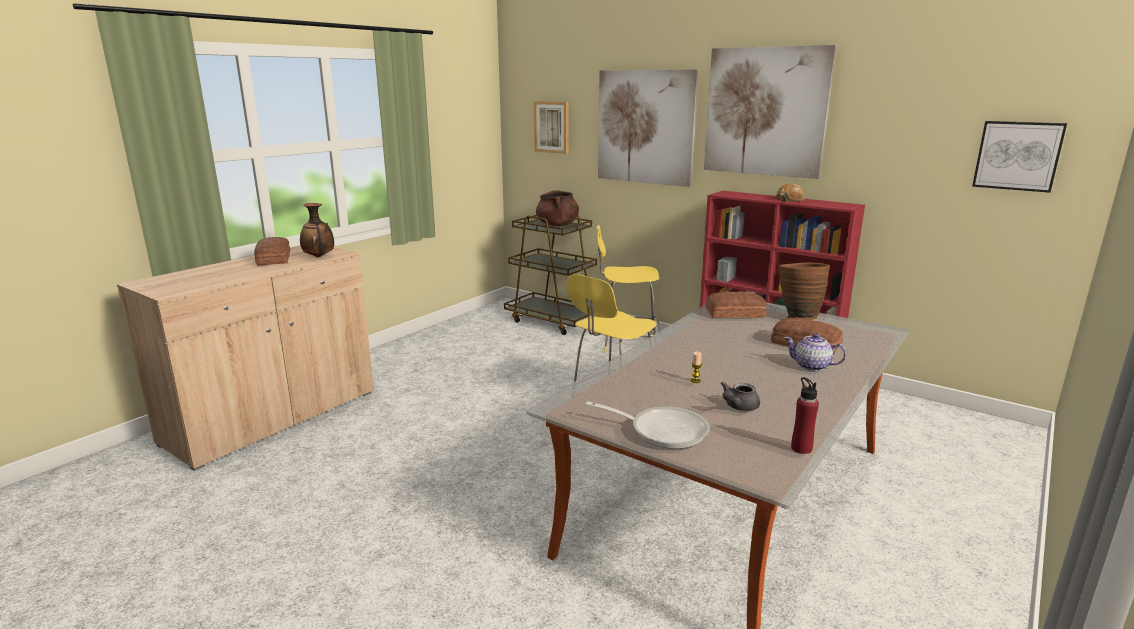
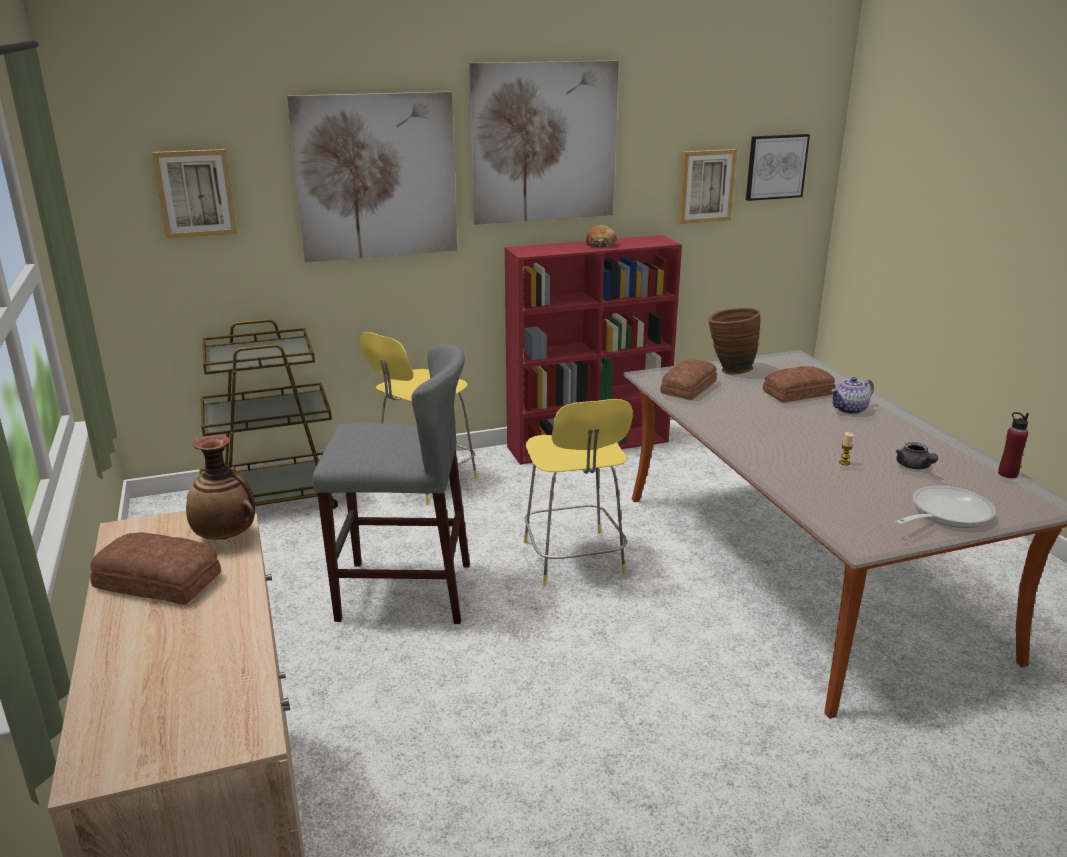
camera: 55 degrees left, 5 degrees up
brown cooking pot [536,190,579,226] -> none
none -> grey stool [312,344,470,624]
none -> picture [678,149,737,224]

